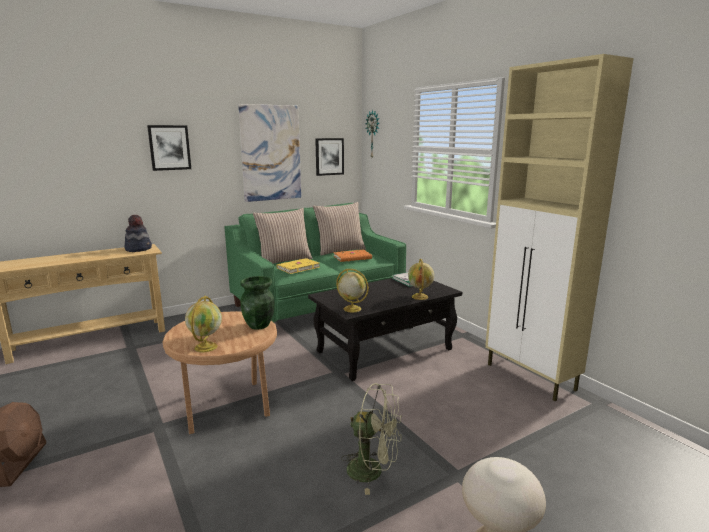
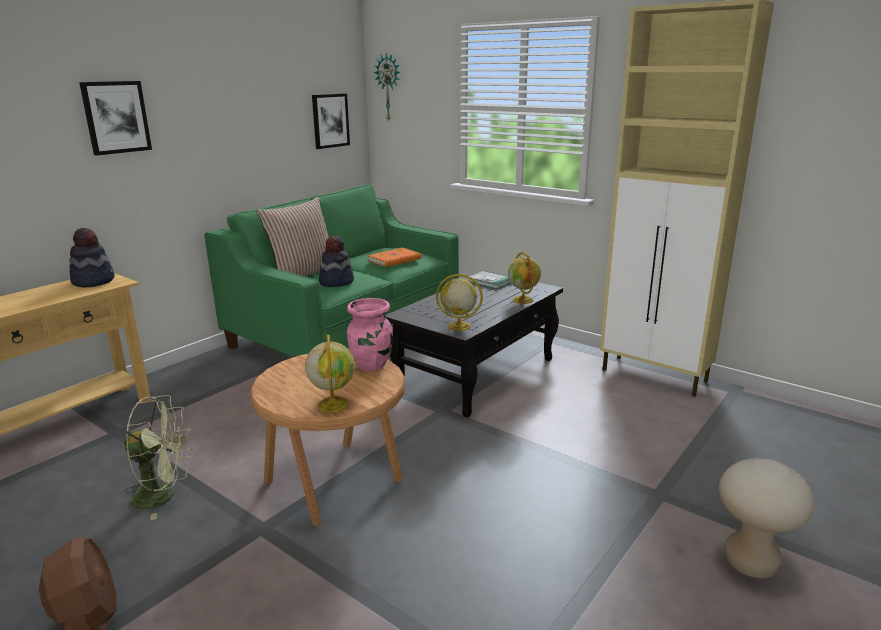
camera: 20 degrees left, 5 degrees up
picture [238,104,301,202] -> none
green vase [240,276,275,330] -> pink vase [347,298,393,371]
yellow book [277,258,319,274] -> hat [319,236,354,287]
pillow [313,202,366,256] -> none
green fan [341,383,402,495] -> green fan moved to [124,395,193,520]

